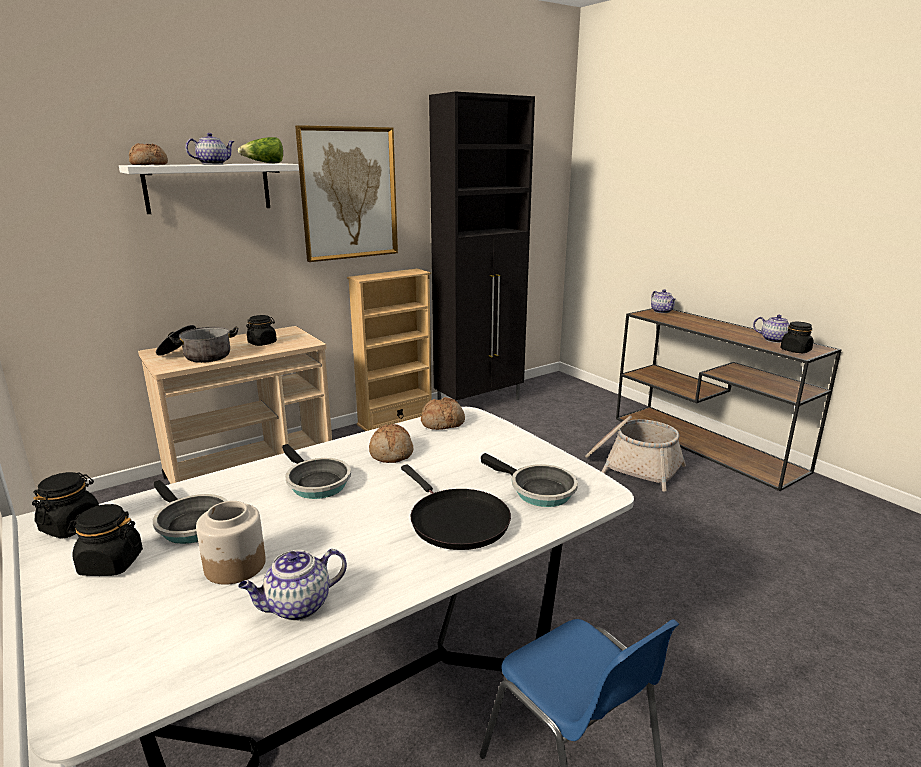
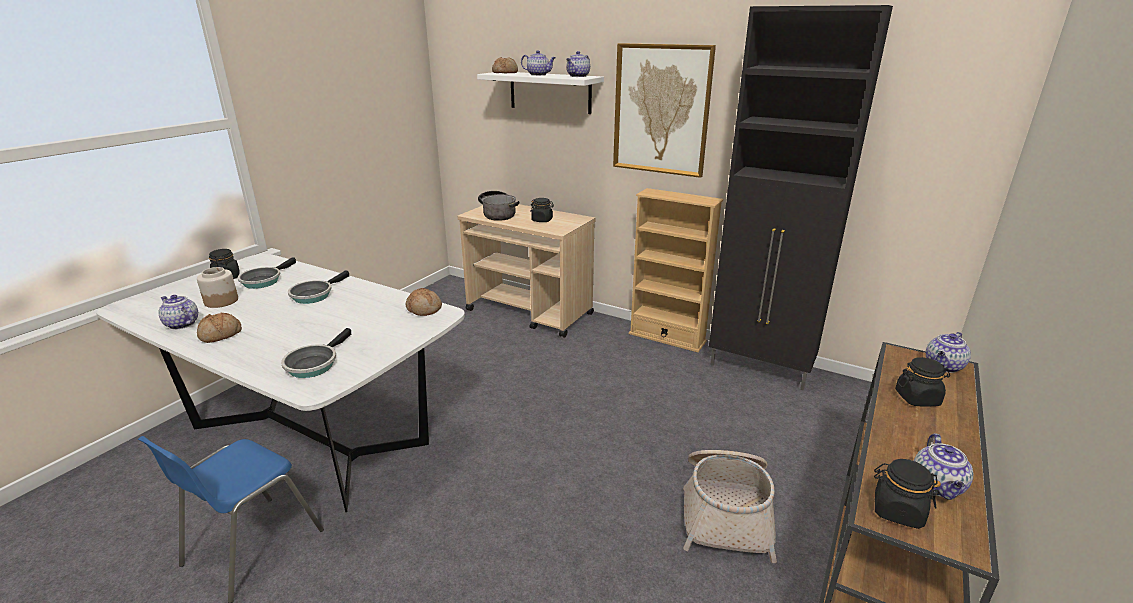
camera: 65 degrees right, 5 degrees up
black jar [32,472,99,539] -> black jar moved to [895,357,950,407]
lettuce [238,137,283,163] -> teapot [567,51,590,77]
bread [369,424,414,463] -> bread moved to [197,313,242,343]
black frying pan [401,464,511,550] -> none

